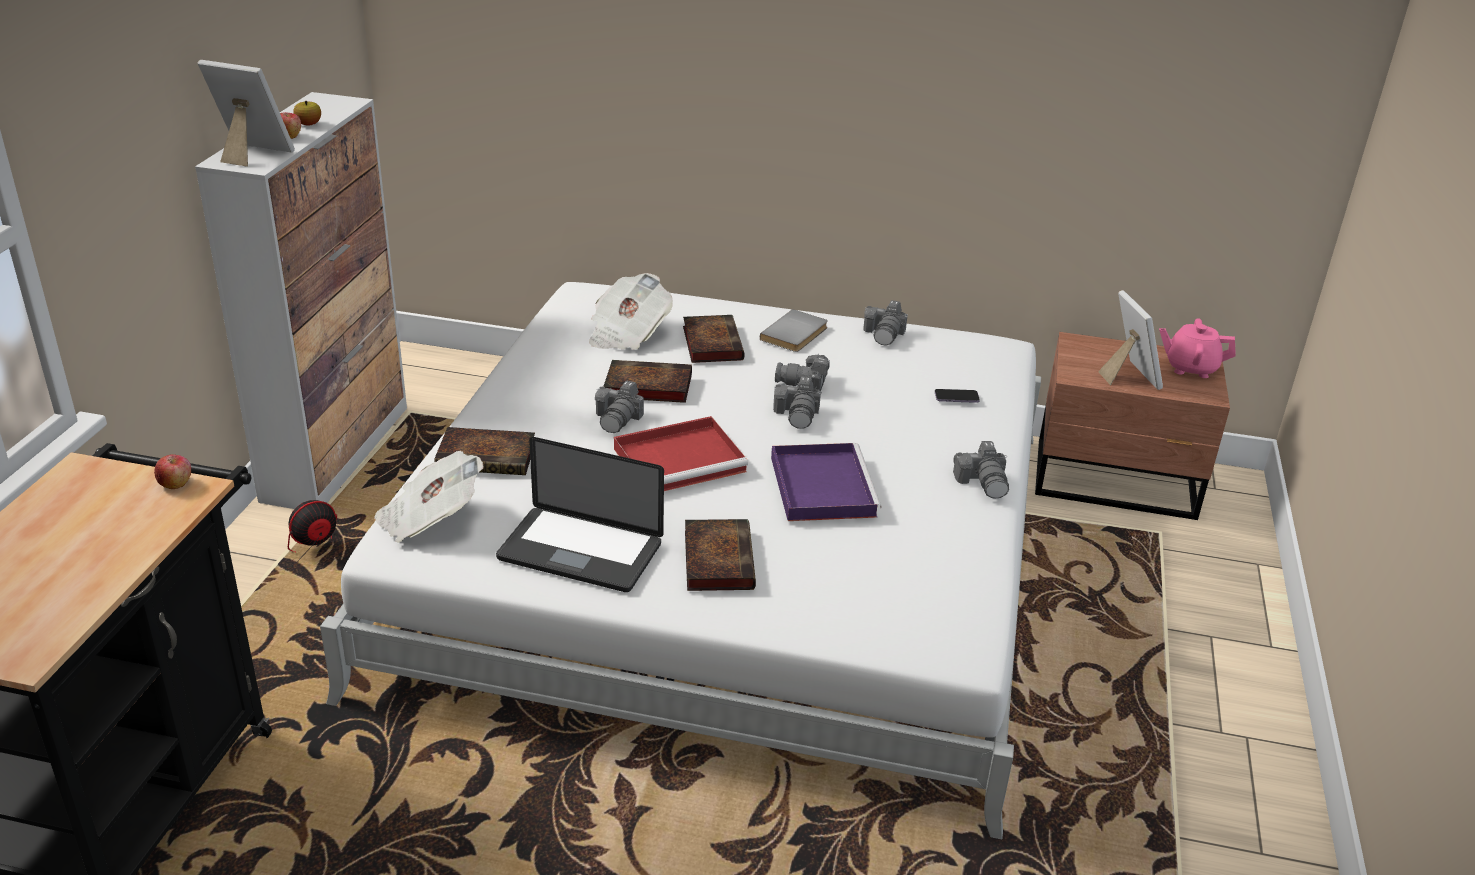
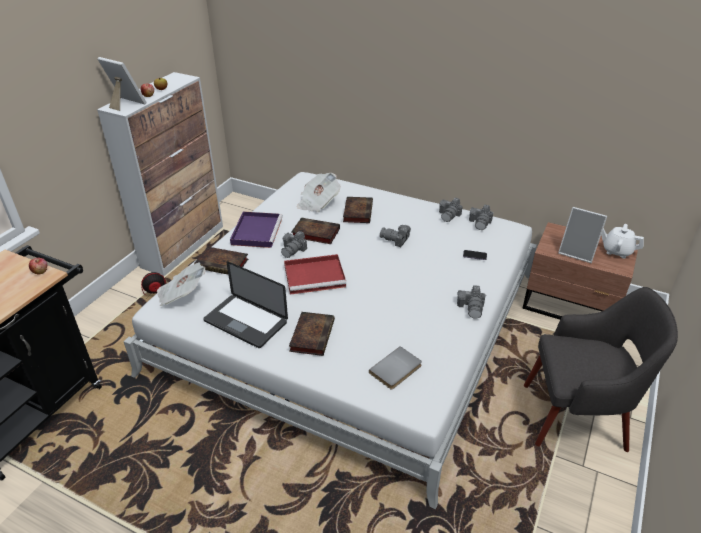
camera: 15 degrees right, 5 degrees up
grey book [760,309,828,352] -> grey book moved to [369,346,422,389]
purple tray [771,443,881,521] -> purple tray moved to [230,212,283,248]
camera [773,376,822,429] -> camera moved to [469,205,494,230]
picture frame [1098,290,1163,390] -> picture frame turned 120 degrees clockwise [558,207,607,263]
pink teapot [1159,319,1236,378] -> white teapot [601,224,644,258]
none -> grey armchair [524,287,678,452]

